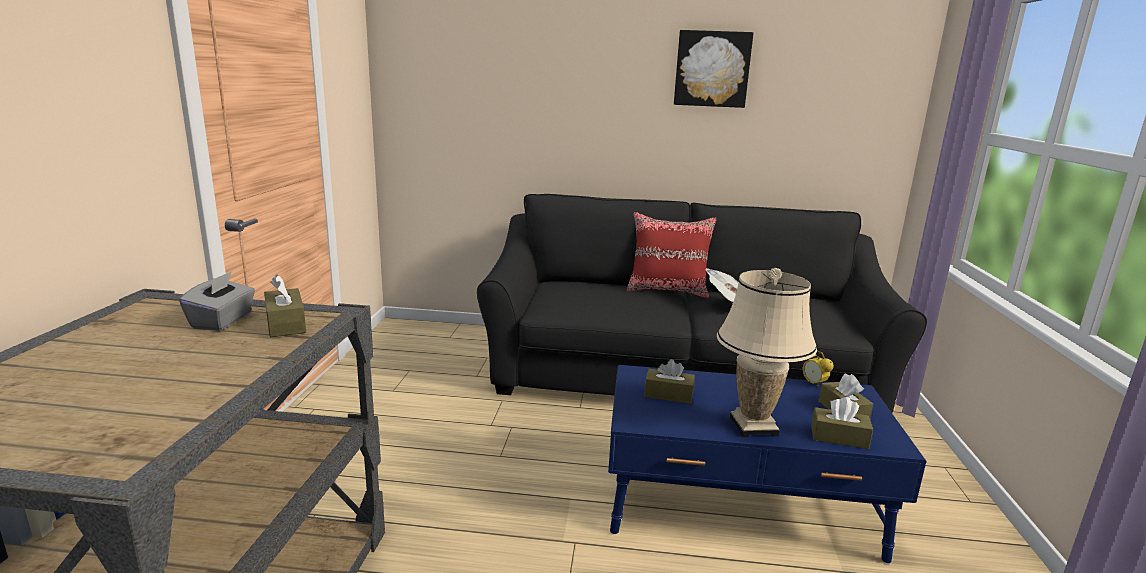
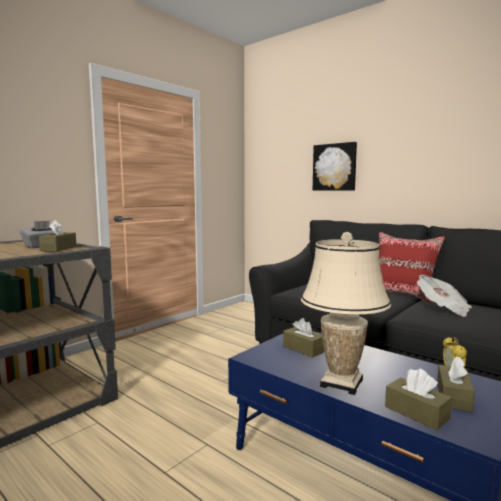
camera: 35 degrees right, 10 degrees down
picture [674,30,754,108] -> picture moved to [313,142,357,191]

